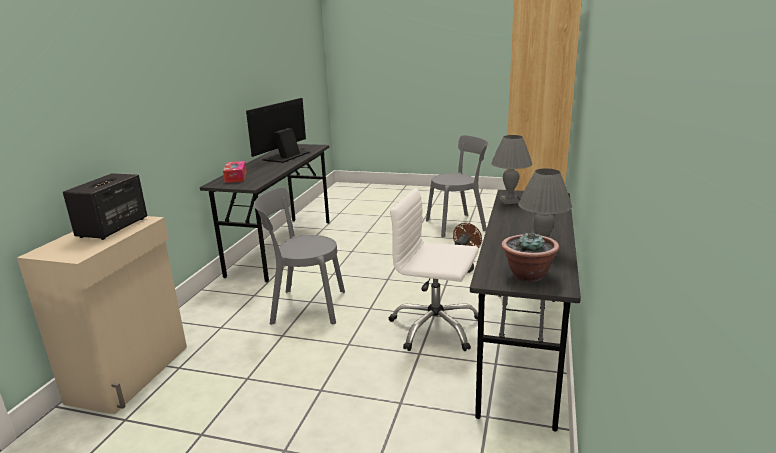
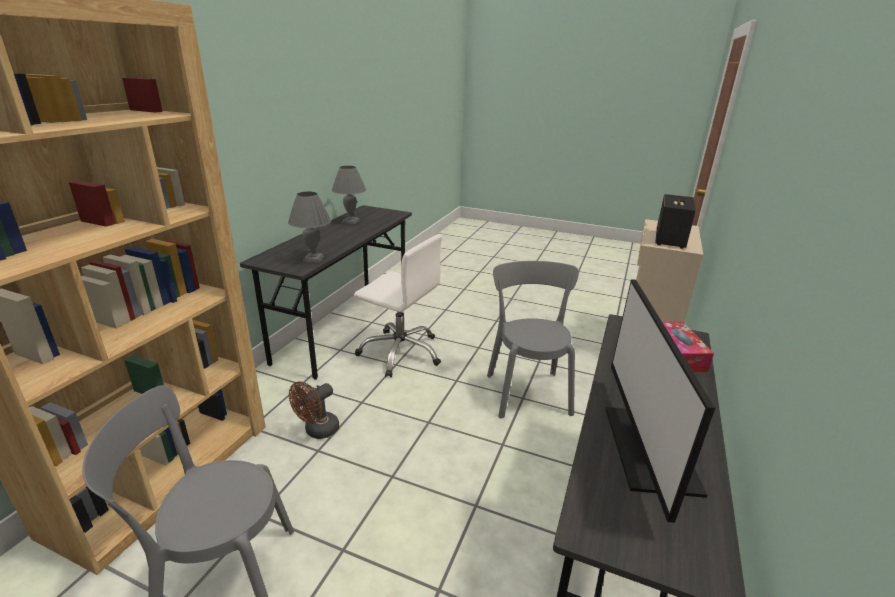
camera: 175 degrees left, 5 degrees up
monitor [246,98,310,163] -> monitor turned 150 degrees clockwise [606,279,715,523]
grey chair [254,187,345,325] -> grey chair turned 105 degrees counterclockwise [487,261,579,419]
potted plant [501,231,559,282] -> none

